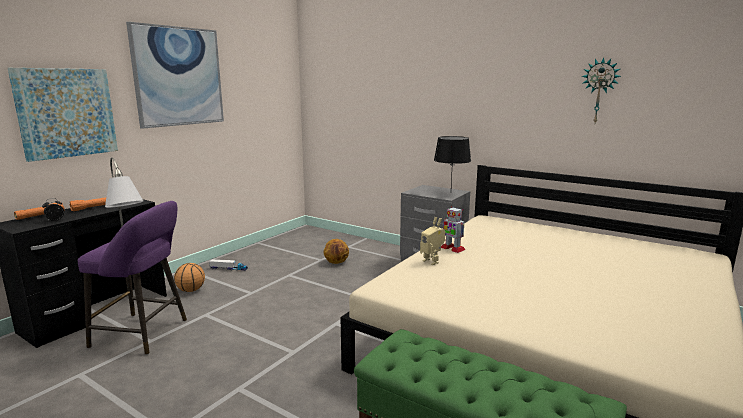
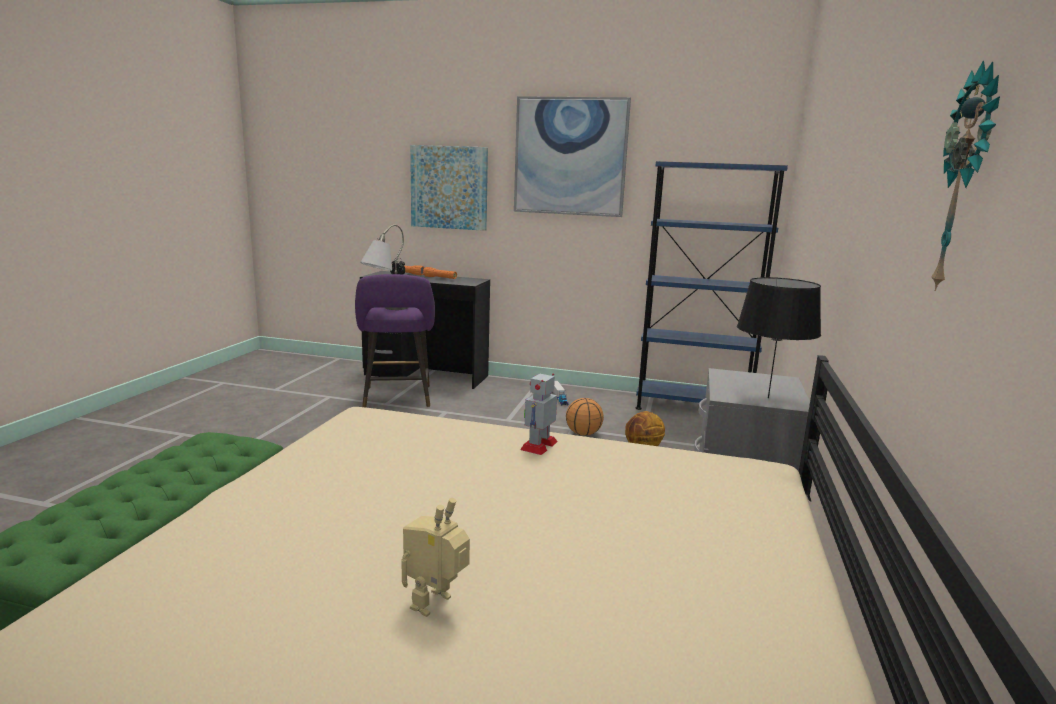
camera: 70 degrees right, 0 degrees up
basketball [174,263,205,292] -> basketball moved to [566,398,604,436]
toy robot [420,217,445,265] -> toy robot moved to [401,498,470,617]
none -> blue bookcase [636,161,788,410]

